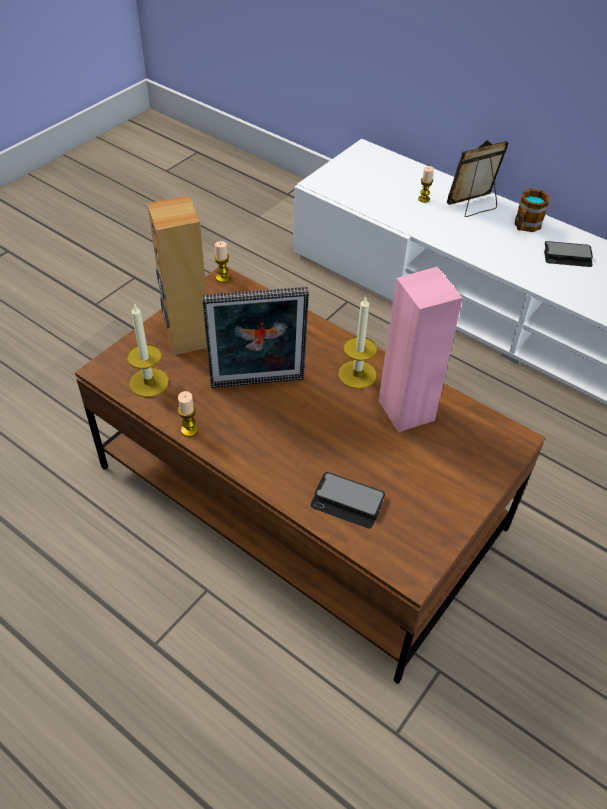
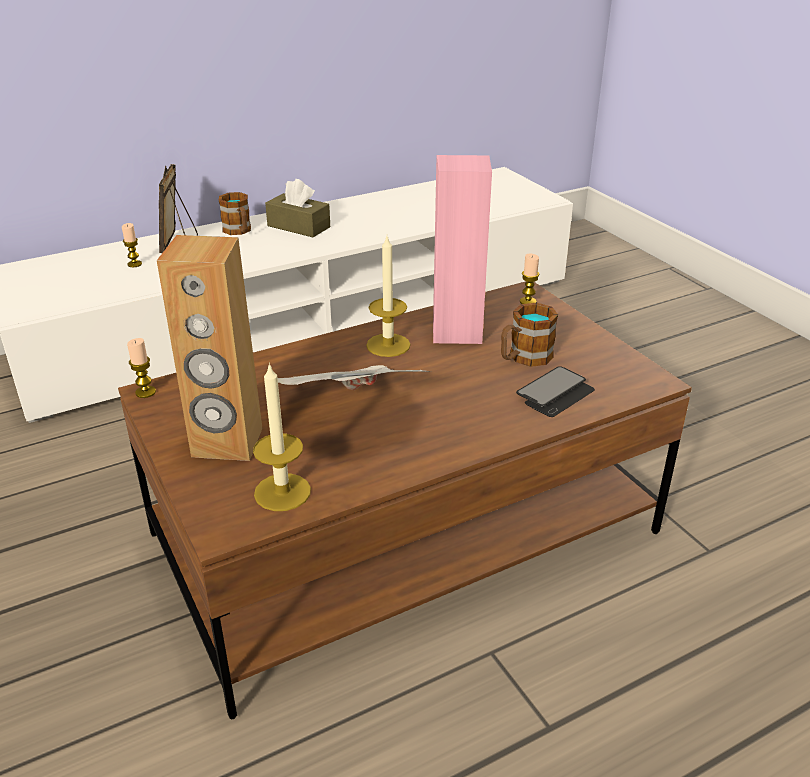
camera: 65 degrees left, 15 degrees down
candle [178,391,198,437] -> candle moved to [520,253,539,304]
picture frame [202,287,309,388] -> newspaper [278,365,431,390]
phone [544,241,593,267] -> brown tissue box [265,179,330,237]
none -> mug [501,302,558,367]

